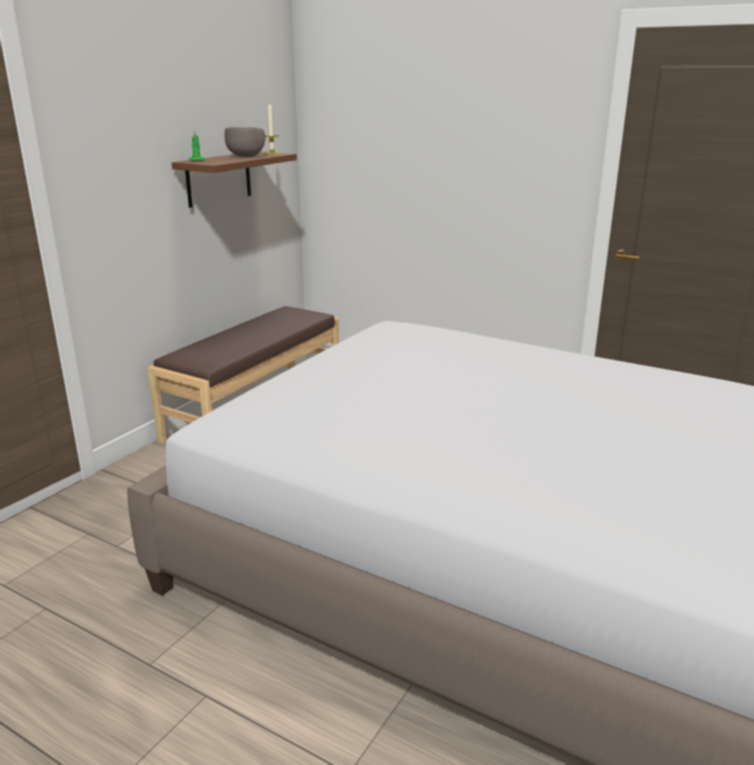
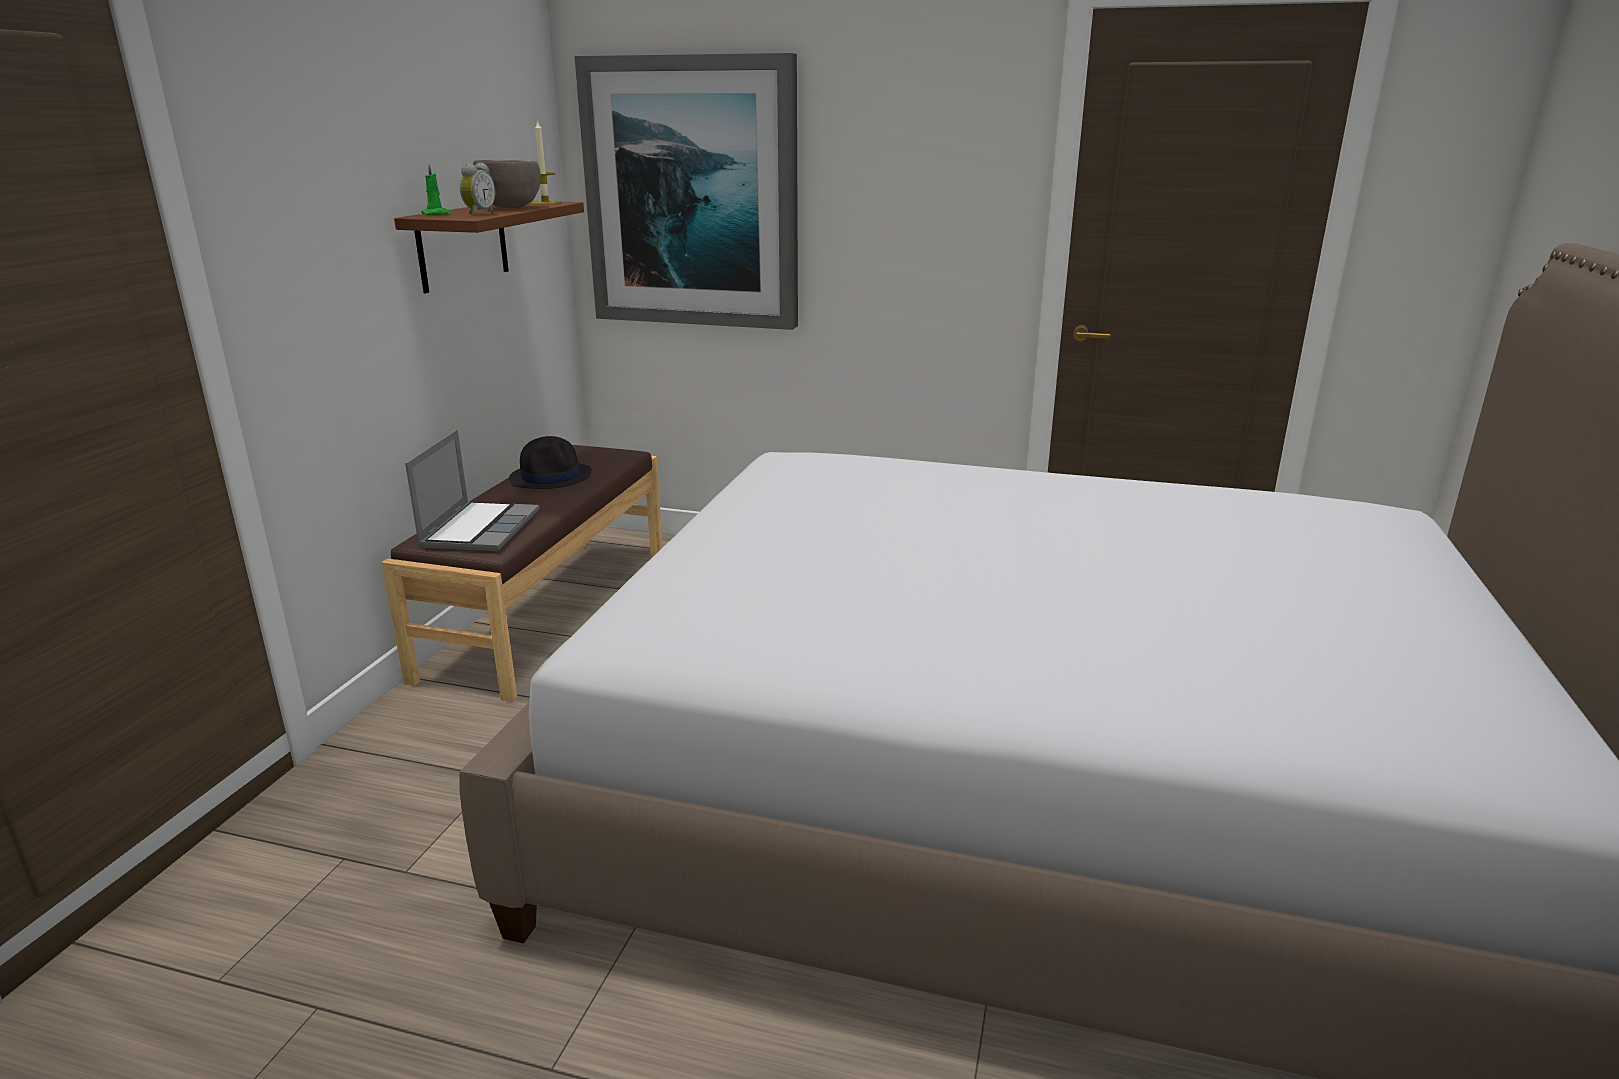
camera: 15 degrees left, 0 degrees up
none -> laptop [405,430,539,551]
none -> alarm clock [460,163,495,216]
none -> black hat [509,436,592,489]
none -> picture [574,53,798,330]

